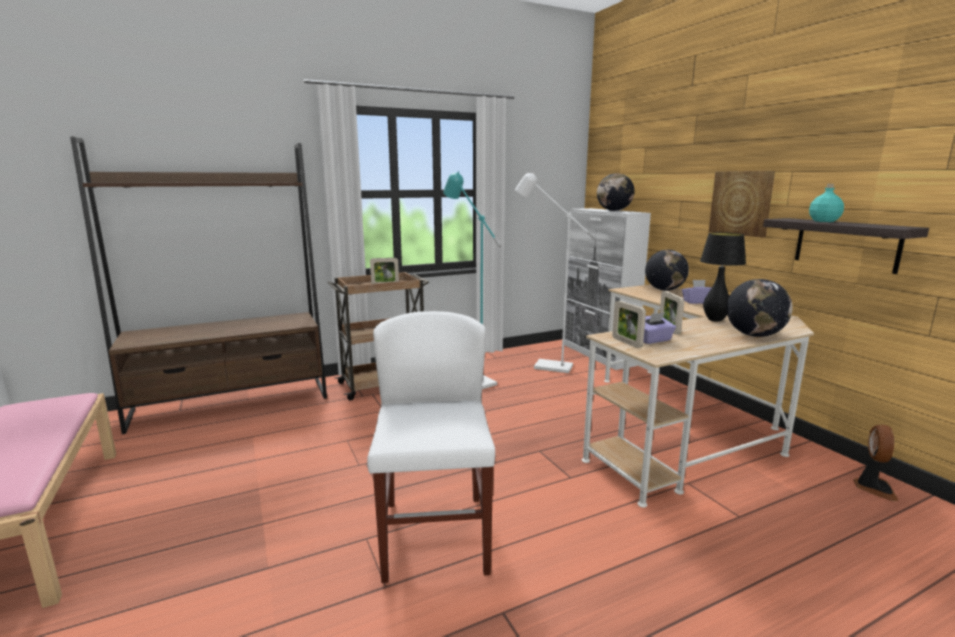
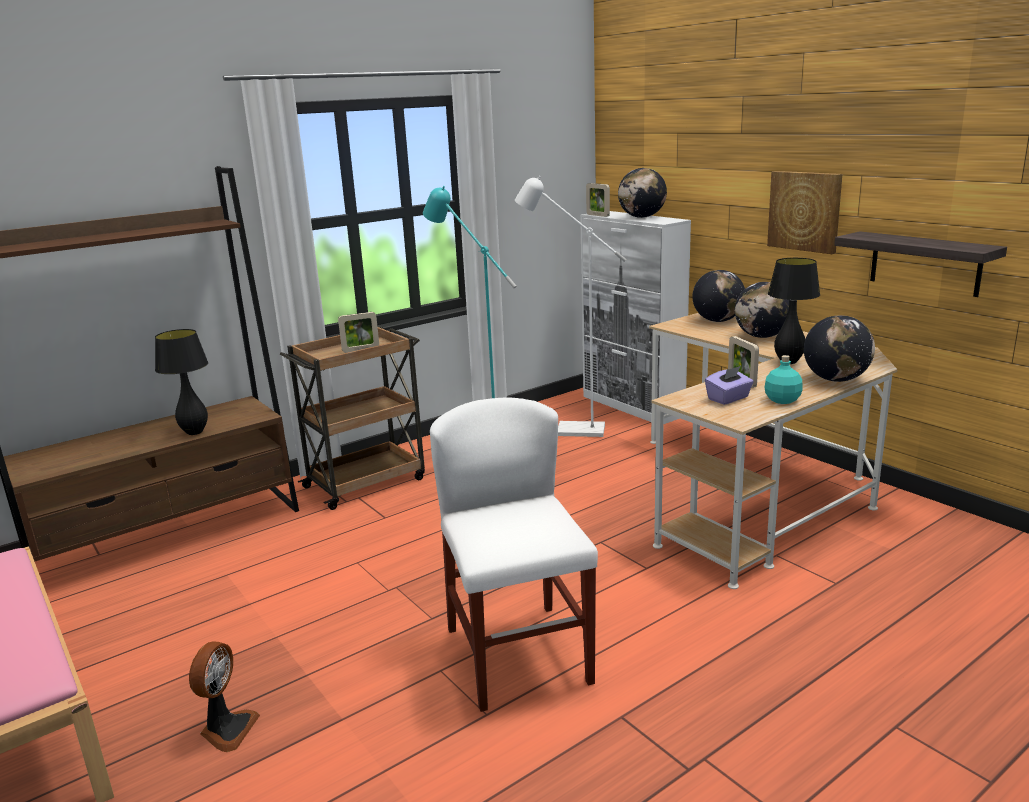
camera: 10 degrees left, 5 degrees up
picture frame [612,301,646,348] -> picture frame moved to [586,183,610,217]
purple tissue box [682,280,711,304] -> globe [735,282,790,338]
turquoise bottle [809,184,844,222] -> turquoise bottle moved to [765,355,803,404]
fan [853,425,899,501] -> fan moved to [189,641,260,752]
none -> black table lamp [155,329,208,435]

